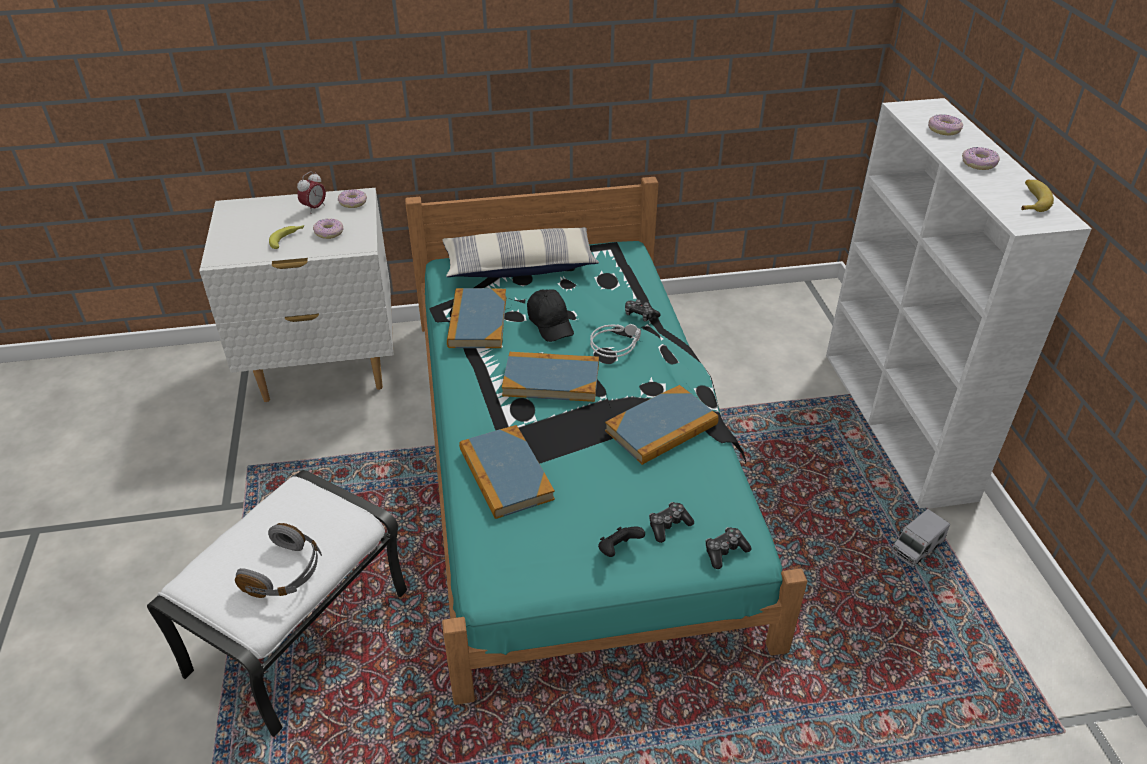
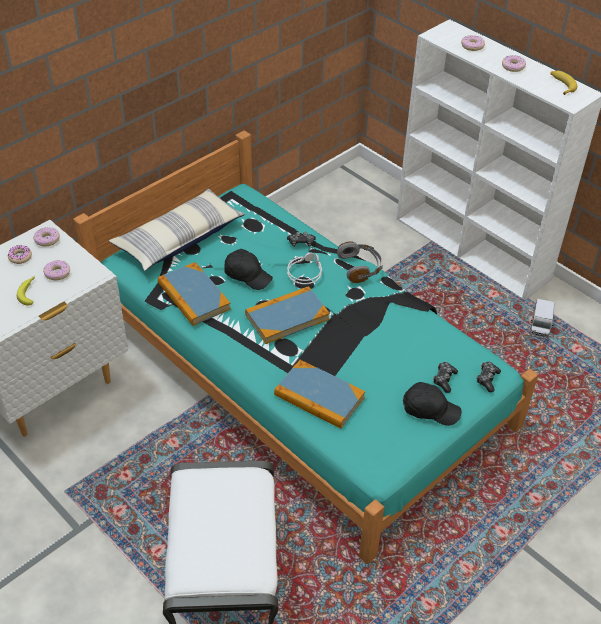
camera: 35 degrees left, 5 degrees up
grey headphones [235,523,322,598] -> grey headphones moved to [337,241,383,283]
alarm clock [297,171,326,214] -> donut [8,245,32,264]
black game controller [598,527,645,557] -> black cap [403,382,462,426]
book [605,385,719,465] -> none

